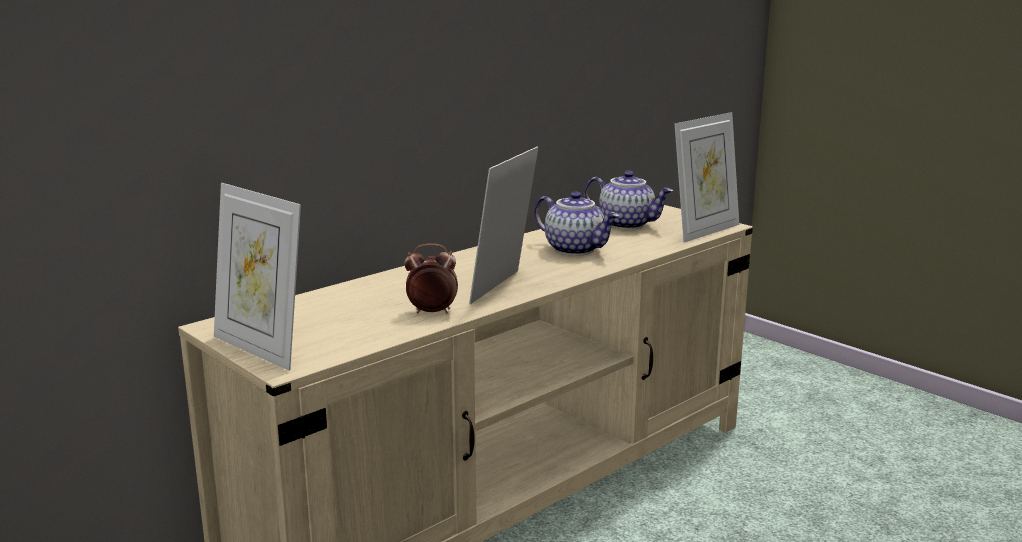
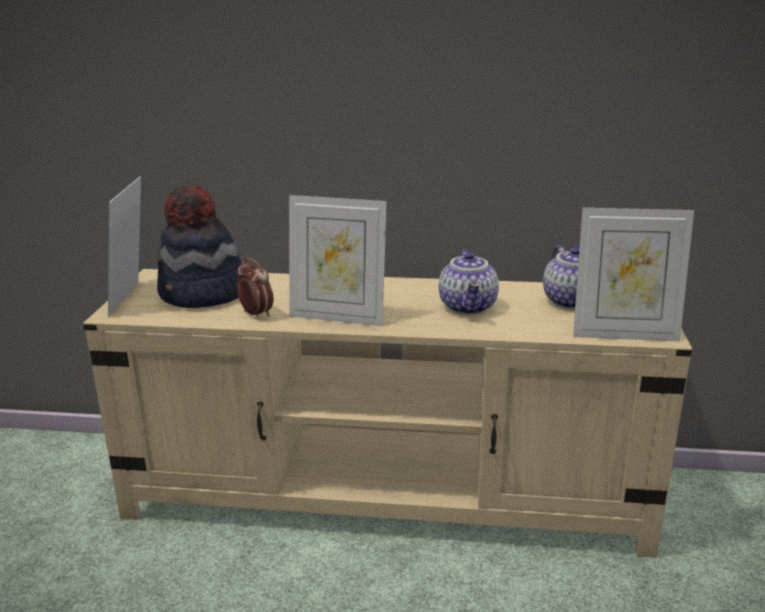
camera: 50 degrees right, 5 degrees up
picture frame [469,146,538,304] -> picture frame turned 150 degrees counterclockwise [289,195,387,326]
none -> hat [157,185,242,308]

